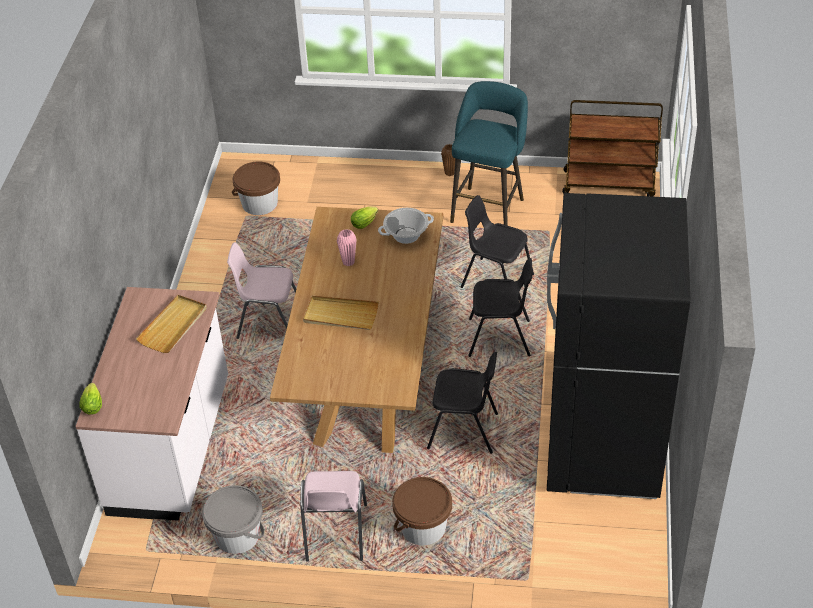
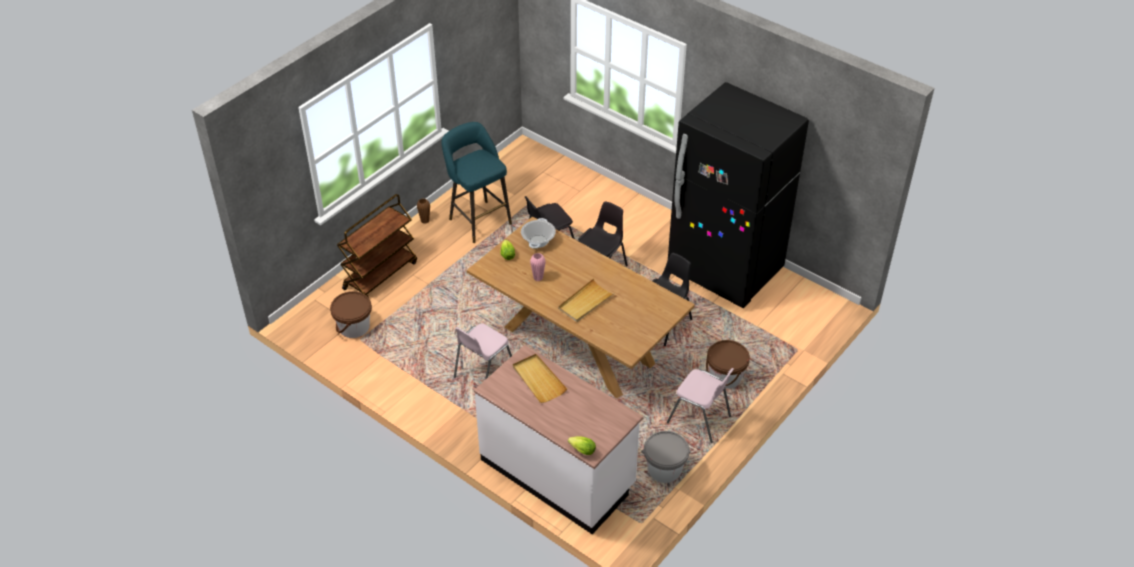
camera: 60 degrees left, 0 degrees up
brown cart [562,100,663,197] -> brown cart moved to [337,194,417,297]

